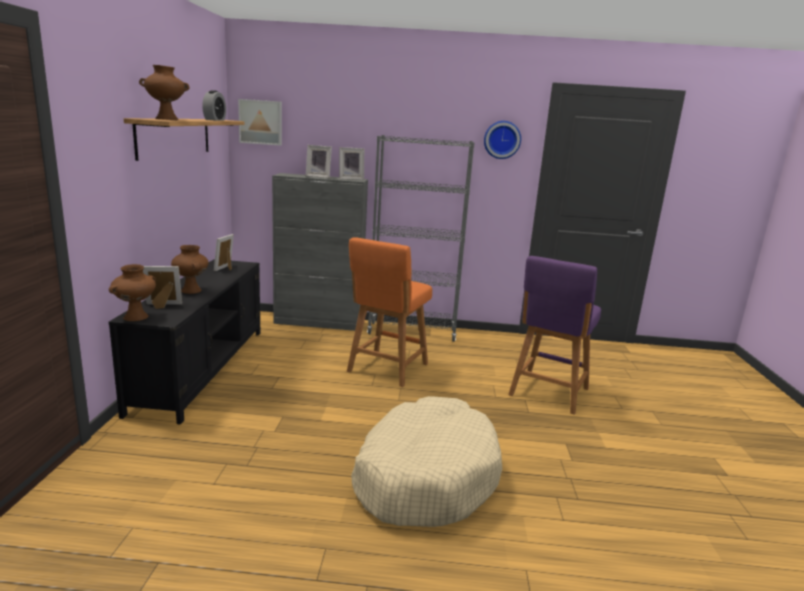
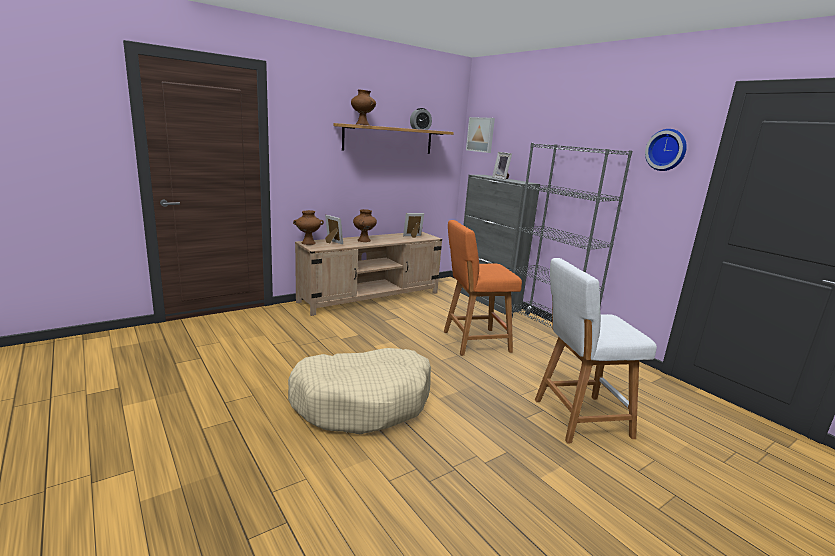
camera: 50 degrees right, 0 degrees up
black tv stand [109,259,260,425] -> beige tv stand [295,232,442,316]
picture frame [339,147,364,180] -> none
purple stool [508,256,601,415] -> white stool [535,258,657,444]

